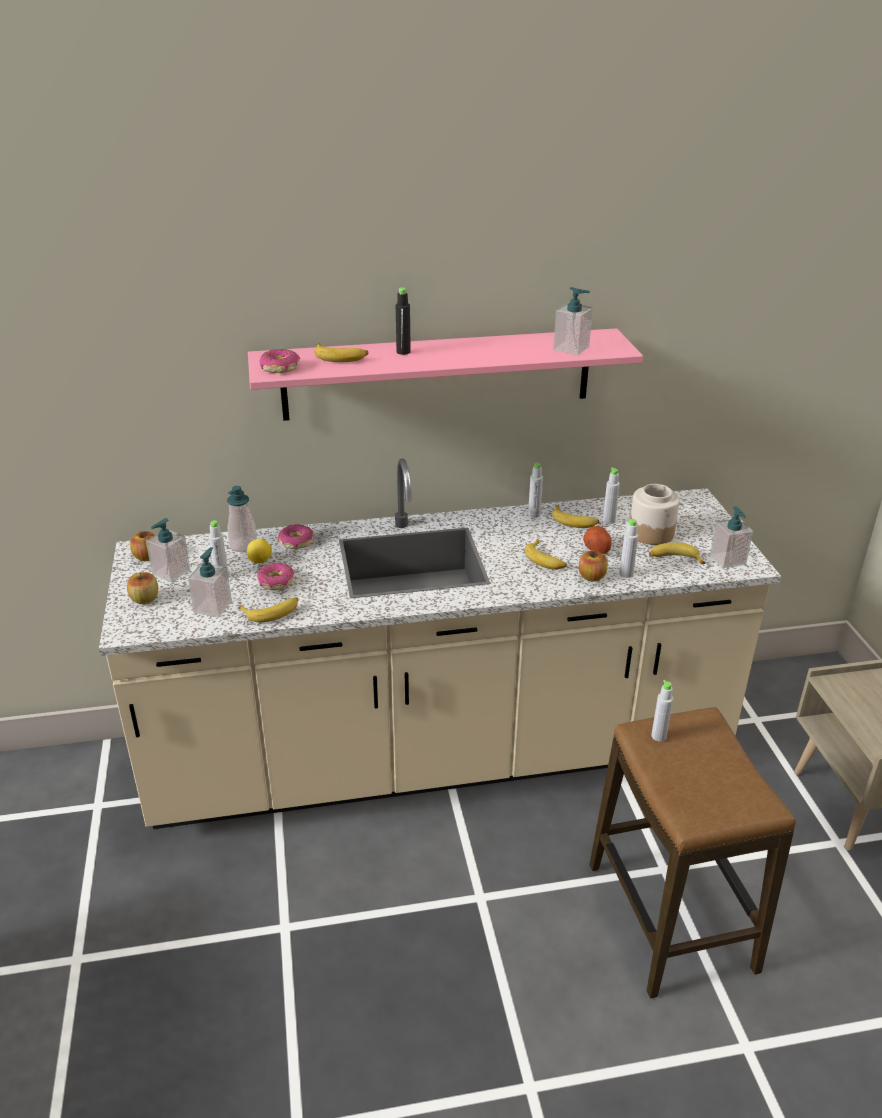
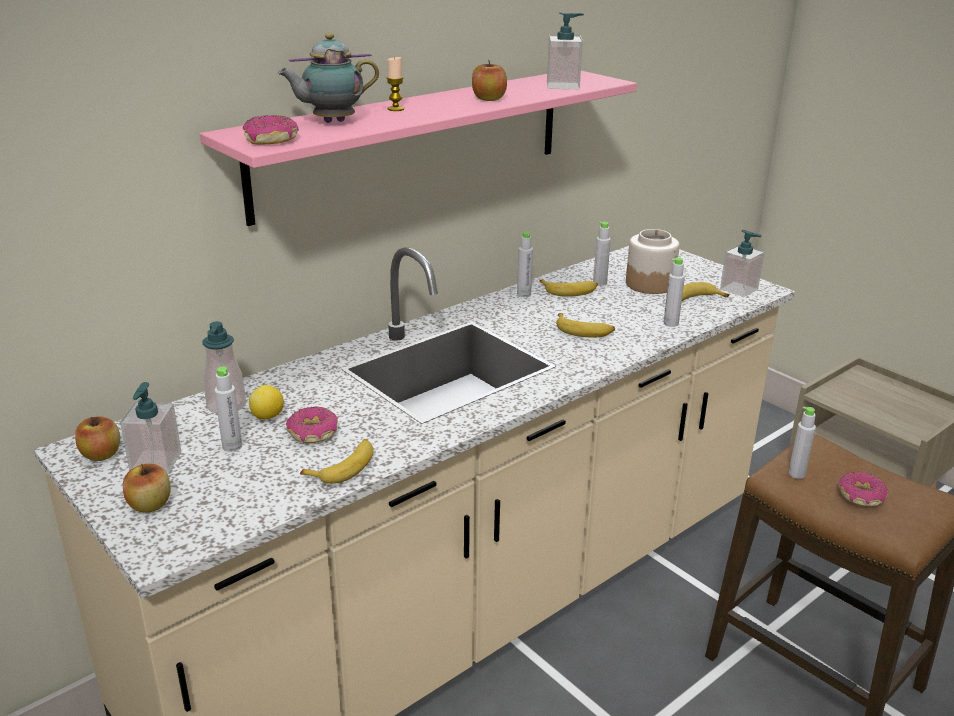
camera: 30 degrees left, 5 degrees down
soap dispenser [188,547,232,617] -> none
donut [278,524,314,549] -> donut moved to [838,472,888,507]
banana [314,344,368,362] -> teapot [278,33,379,123]
black bottle [396,288,411,355] -> candle [386,57,404,111]
apple [579,551,608,582] -> apple moved to [472,60,507,101]
potato [583,526,611,554] -> none

